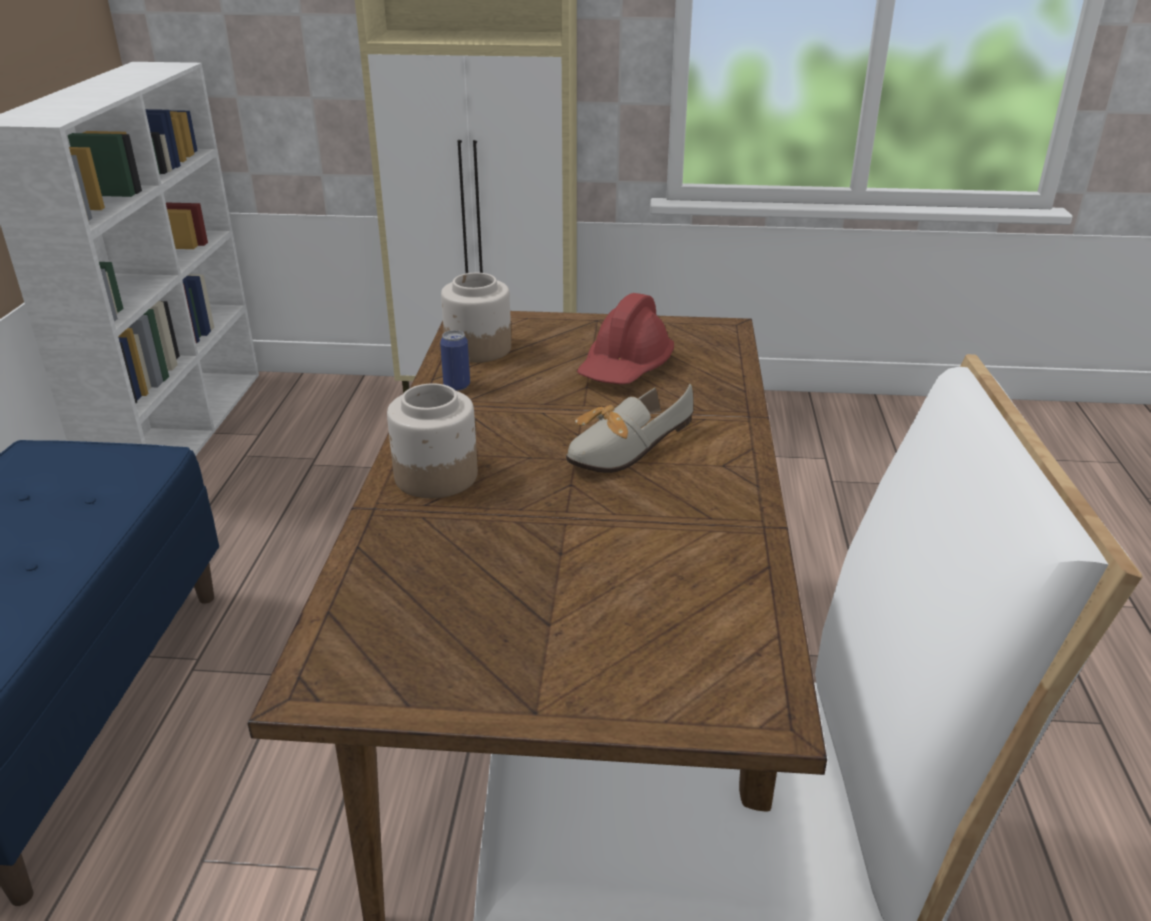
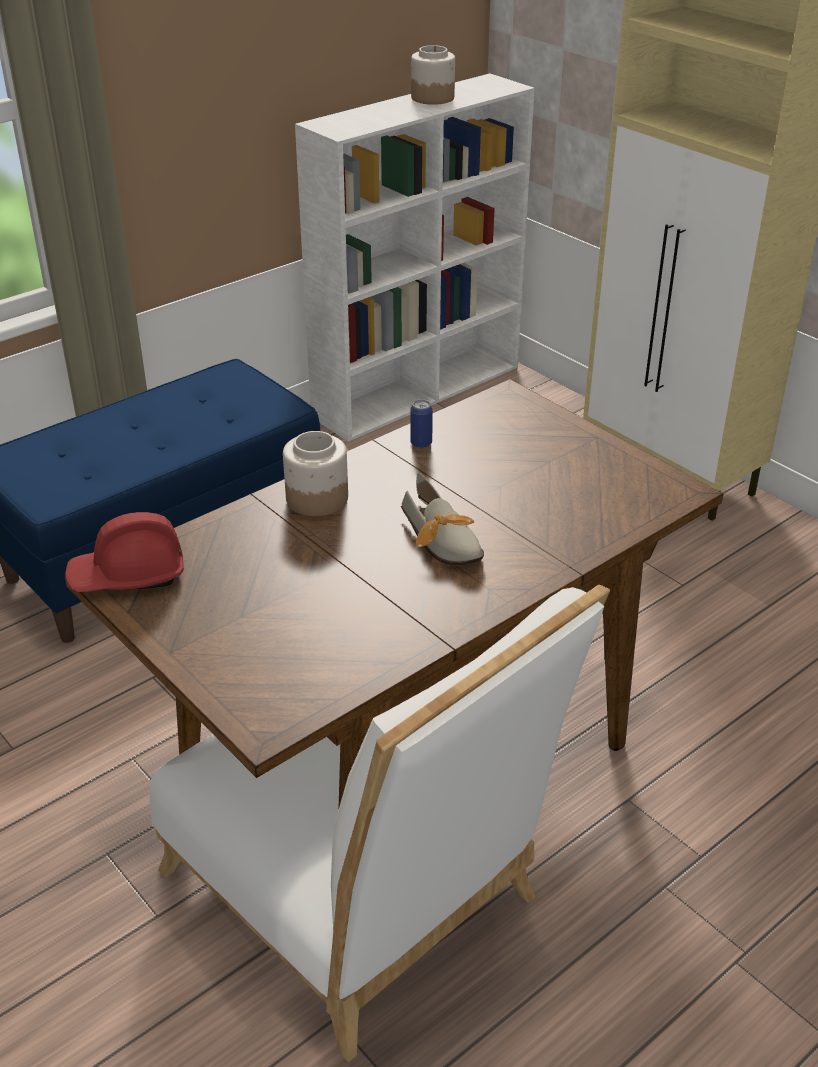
camera: 45 degrees right, 5 degrees up
jar [441,273,511,363] -> jar moved to [411,45,455,105]
shoe [566,384,694,473] -> shoe turned 120 degrees counterclockwise [401,471,484,565]
red hard hat [577,293,674,384] -> red hard hat moved to [65,512,184,592]

